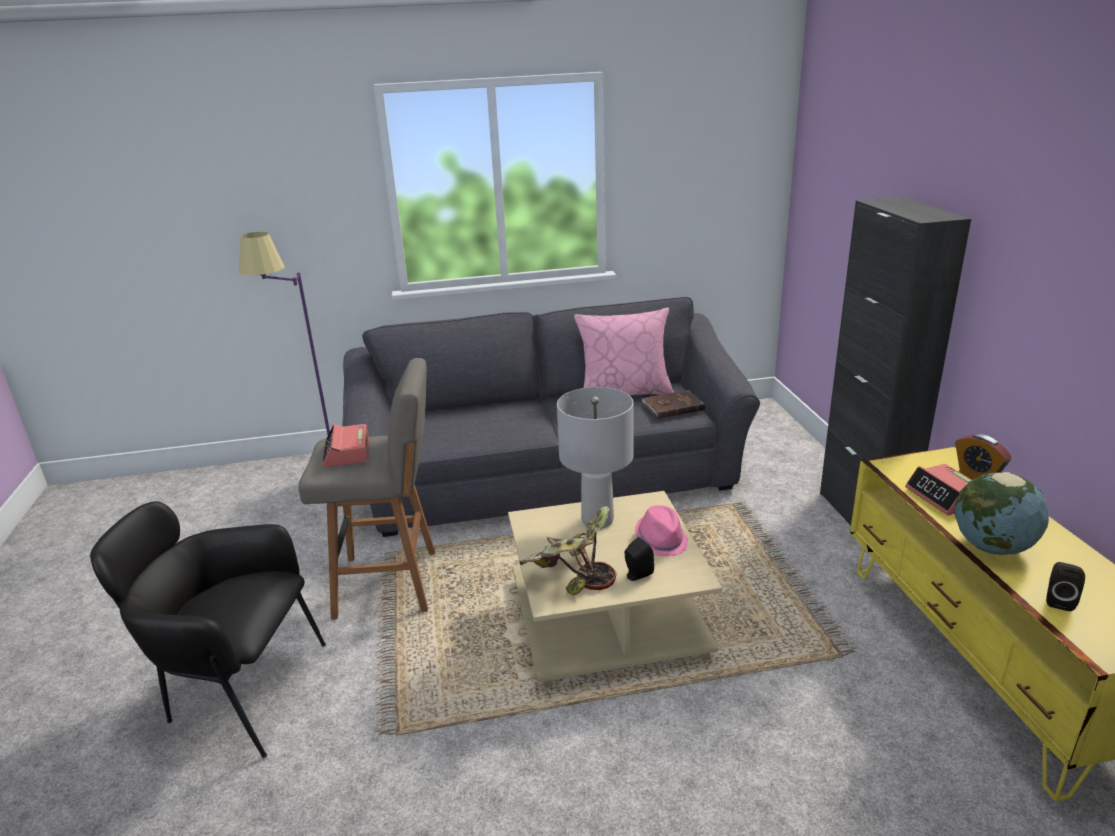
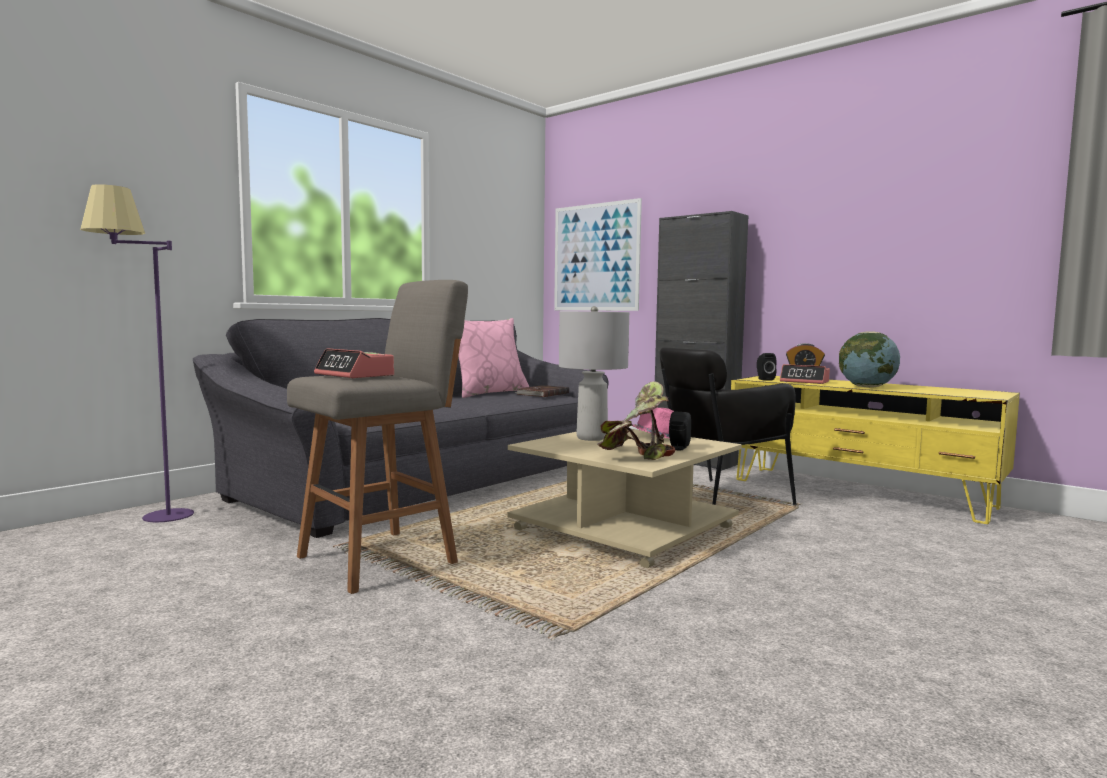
camera: 40 degrees left, 20 degrees down
black armchair [90,501,326,758] -> black armchair moved to [660,347,797,505]
black speaker [1046,562,1085,611] -> black speaker moved to [757,353,776,381]
none -> picture [554,198,642,311]

